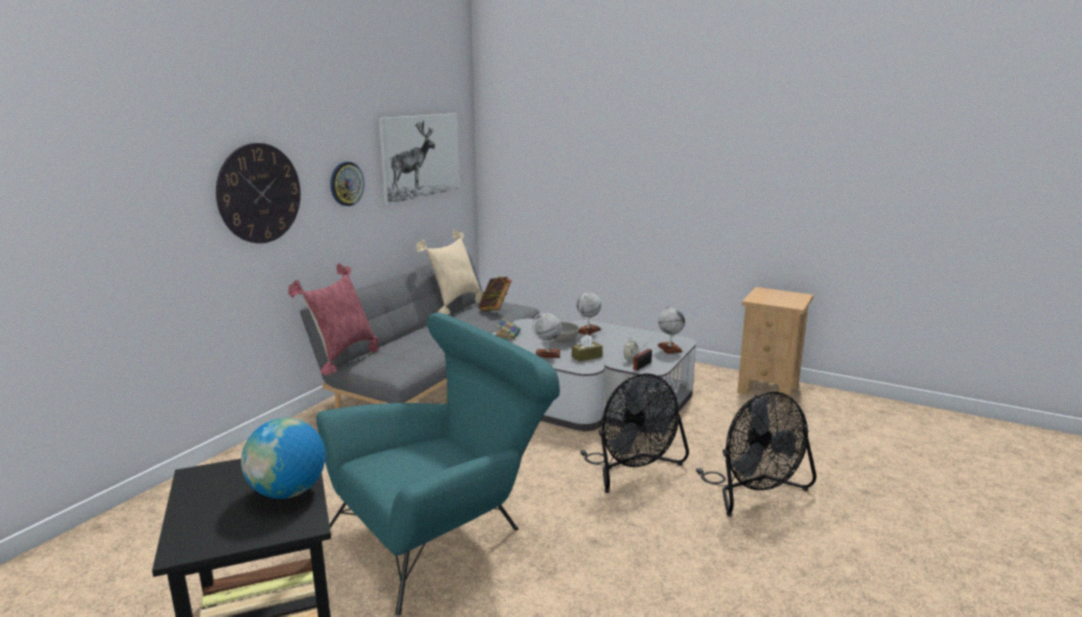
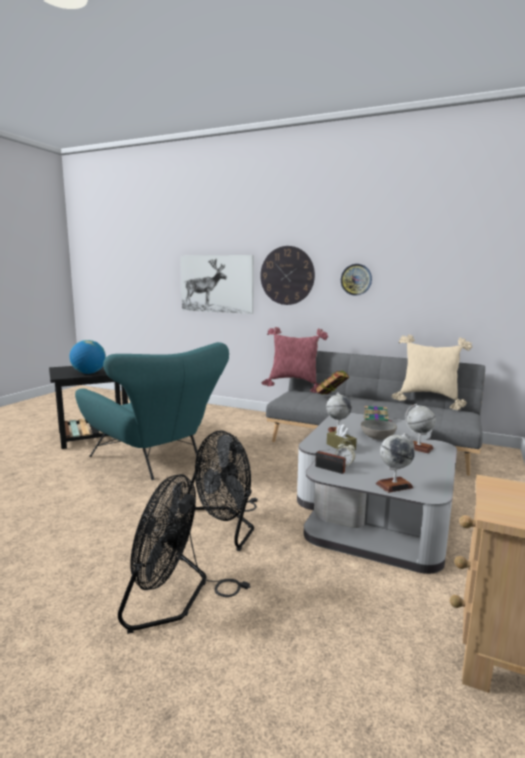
camera: 85 degrees right, 5 degrees down
picture [379,114,459,204] -> picture moved to [180,255,254,314]
book [478,276,512,311] -> book moved to [315,370,350,395]
black fan [696,392,817,516] -> black fan turned 45 degrees clockwise [118,474,250,634]

